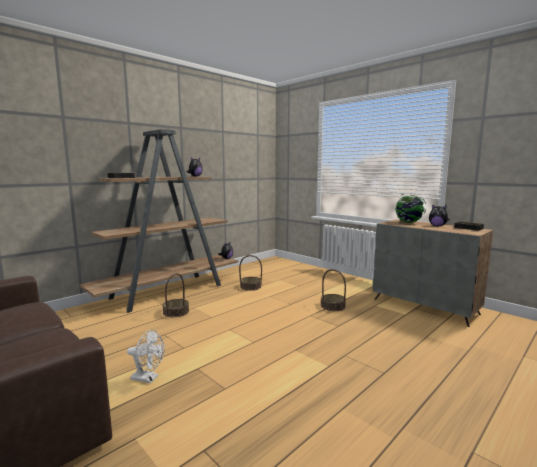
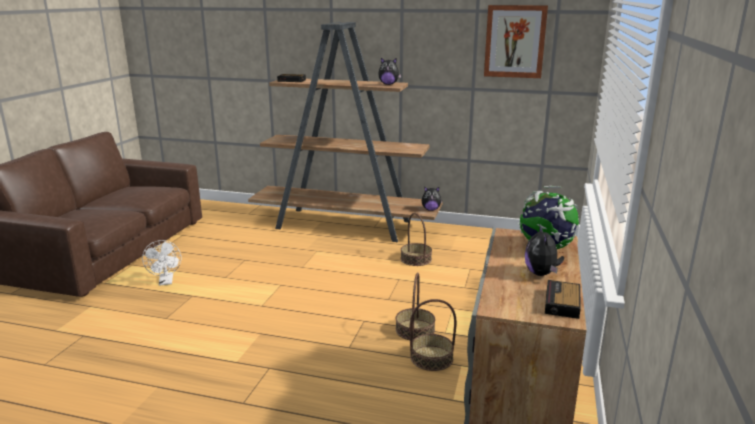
camera: 60 degrees right, 10 degrees up
basket [162,273,189,317] -> basket moved to [409,299,457,371]
none -> picture [484,5,548,78]

